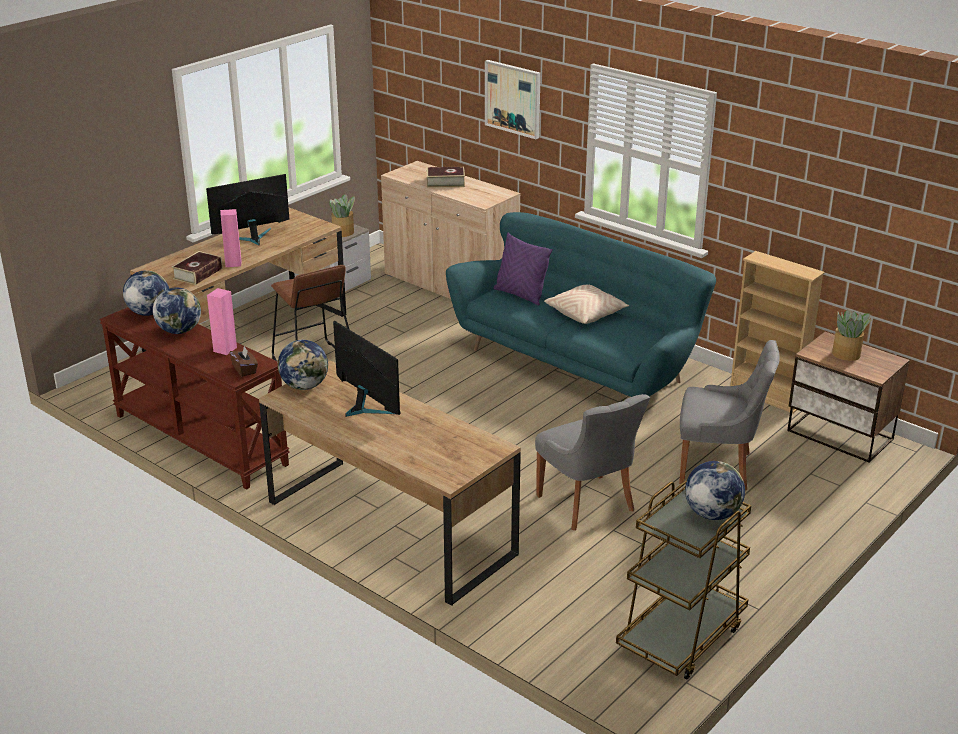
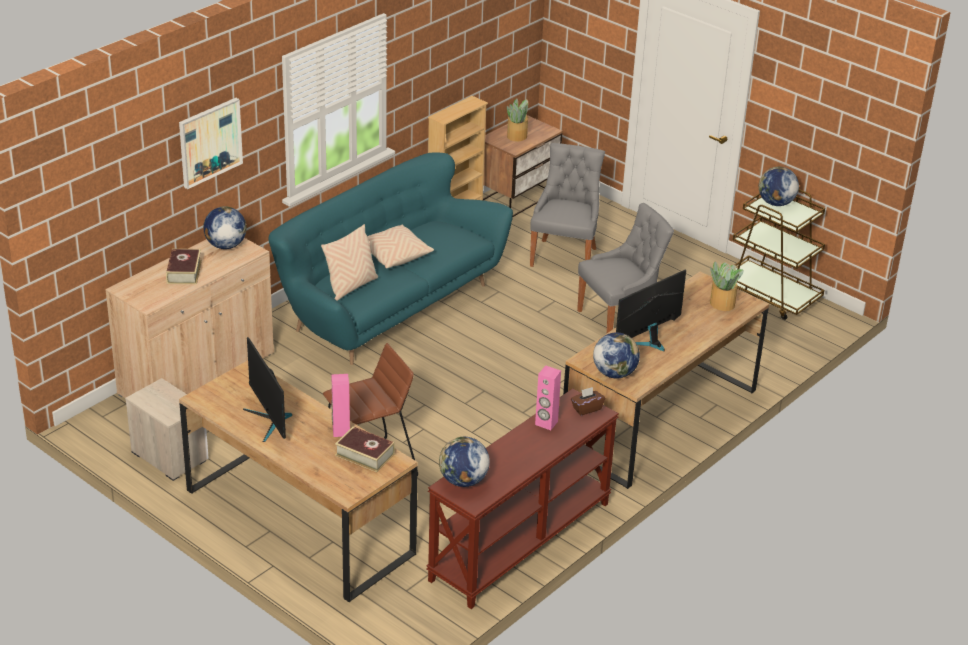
camera: 90 degrees left, 5 degrees up
globe [153,288,201,334] -> globe moved to [203,206,247,249]
potted plant [329,194,355,237] -> potted plant moved to [710,261,744,311]
purple pillow [493,233,553,305] -> beige pillow [321,224,378,301]

